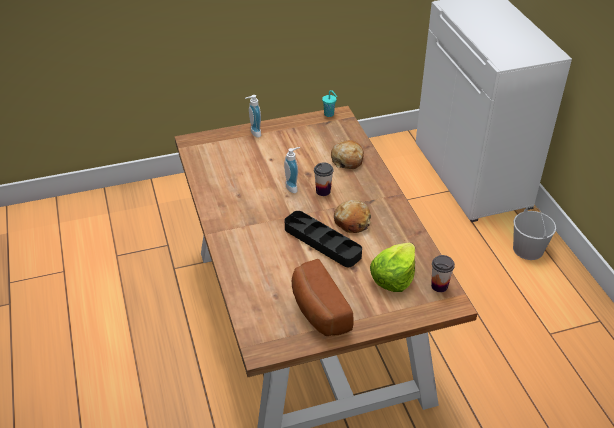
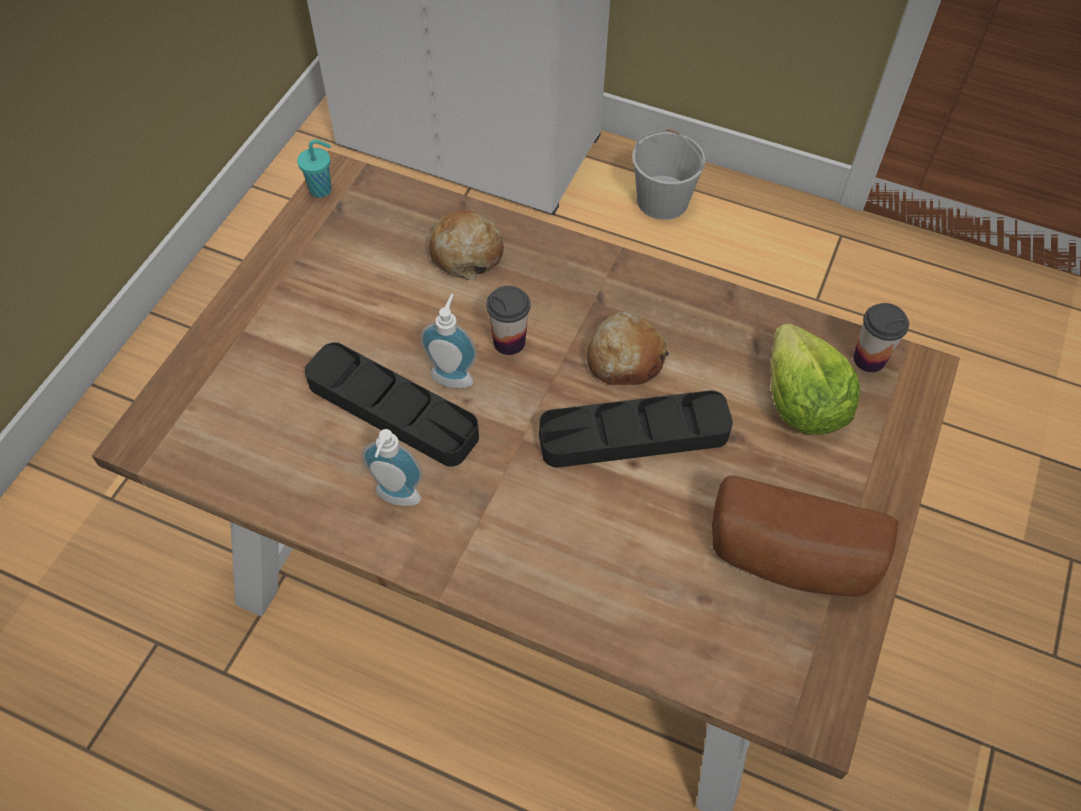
camera: 50 degrees left, 15 degrees up
soap dispenser [245,95,261,137] -> soap dispenser moved to [362,429,423,506]
none -> black tray [305,342,479,467]

